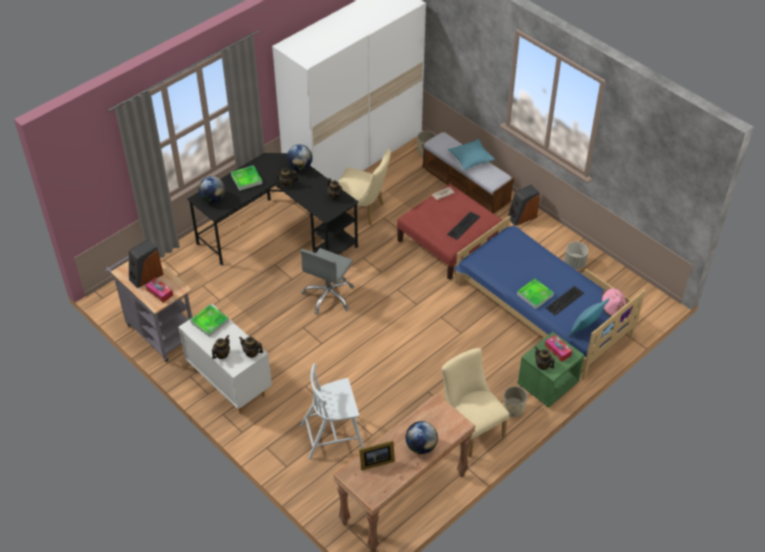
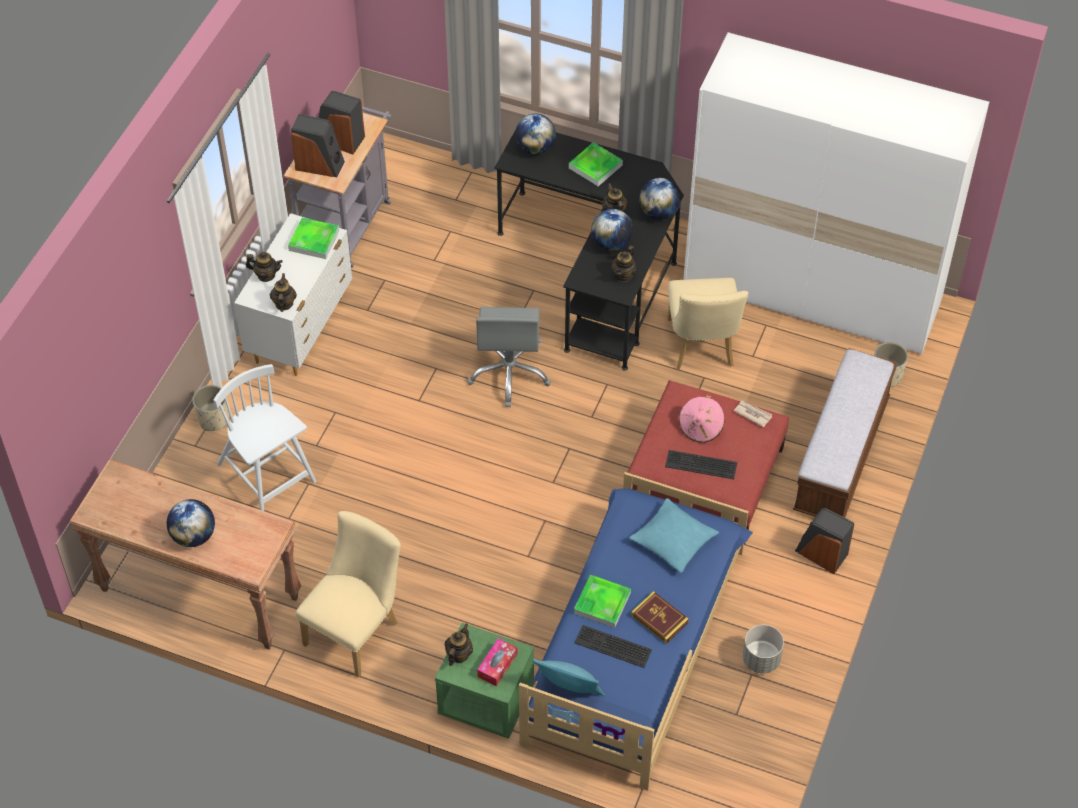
camera: 65 degrees right, 5 degrees up
tissue box [145,277,173,303] -> speaker [291,114,345,177]
grey office chair [300,248,354,315] -> grey office chair turned 90 degrees counterclockwise [467,307,551,407]
picture frame [359,441,395,471] -> none
turquoise pillow [448,139,495,170] -> turquoise pillow moved to [629,498,719,573]
beige planter [503,386,527,417] -> beige planter moved to [192,385,229,431]
pink hat [602,288,627,317] -> pink hat moved to [679,395,725,443]
none -> globe [591,209,633,251]
none -> book [631,591,689,644]

